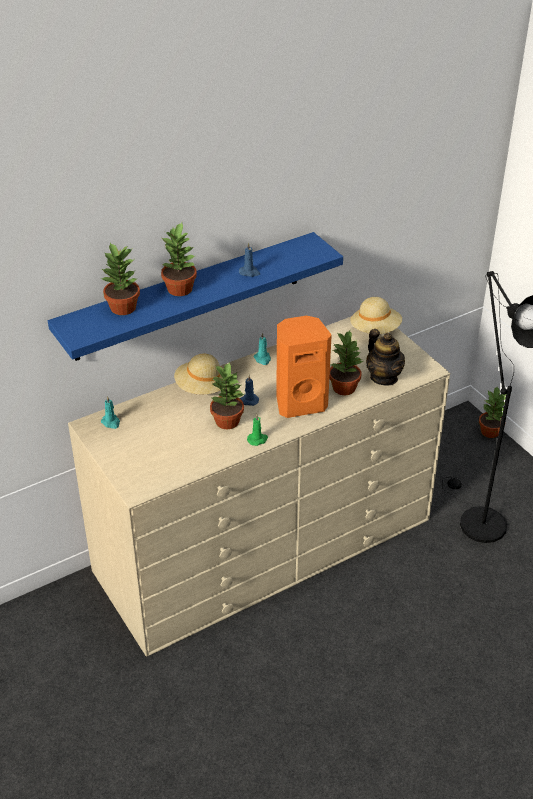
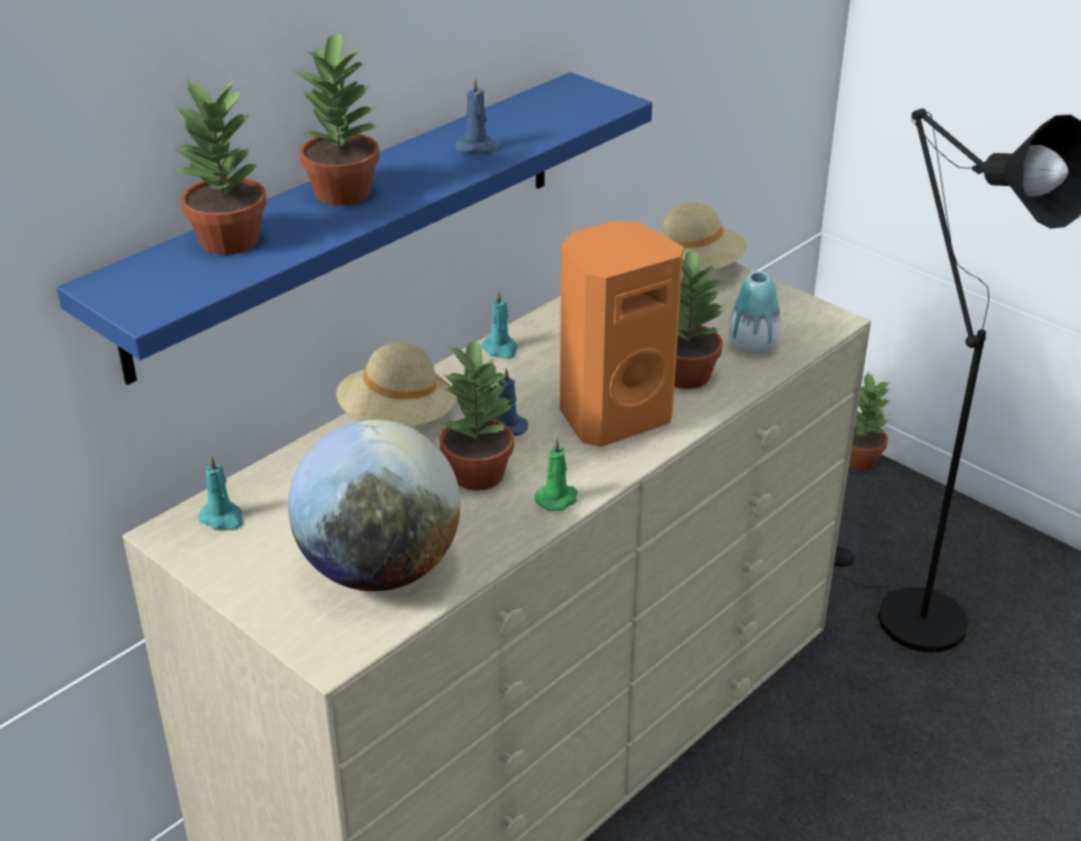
camera: 15 degrees left, 5 degrees down
teapot [366,329,405,386] -> vase [728,271,781,354]
none -> globe [288,420,461,591]

